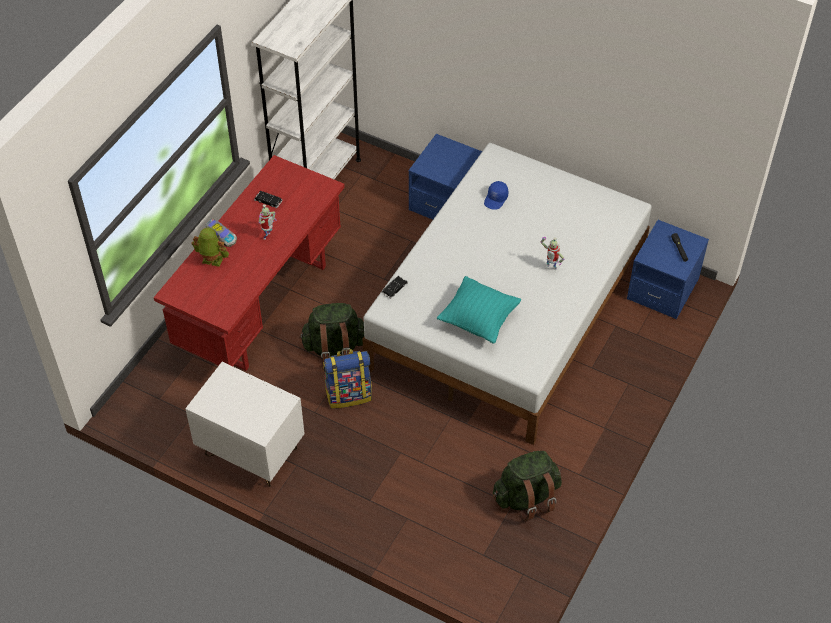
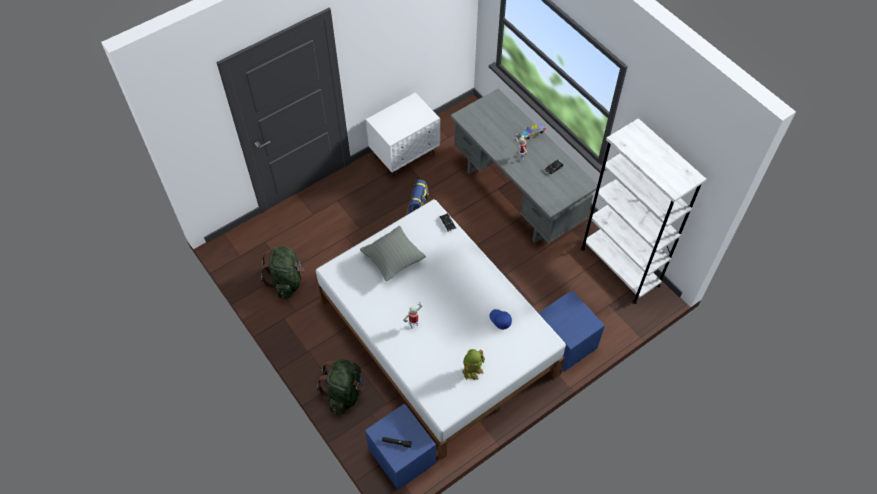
camera: 115 degrees right, 5 degrees up
red desk [154,155,345,371] -> grey desk [451,89,598,243]
toy robot [191,227,229,267] -> toy robot moved to [462,349,485,380]
green backpack [299,303,364,365] -> green backpack moved to [316,359,364,415]
turquoise pillow [437,276,521,344] -> grey pillow [360,226,426,281]

